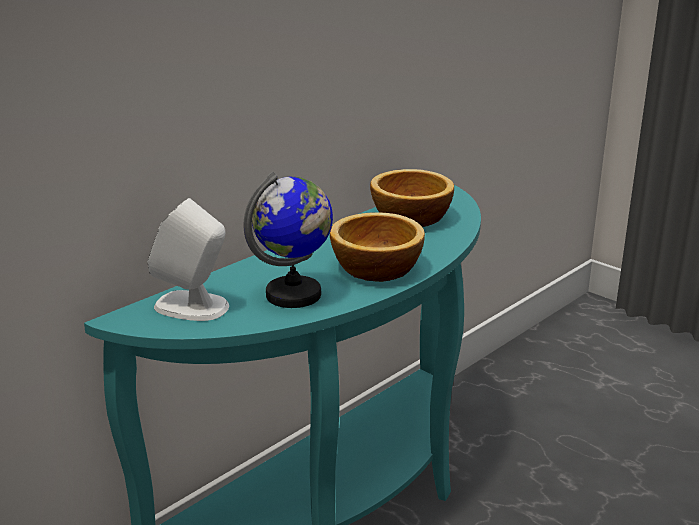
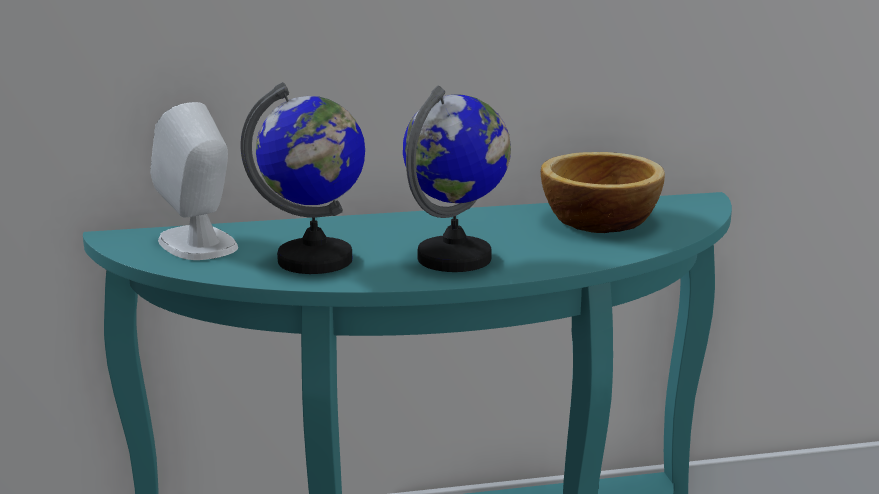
camera: 35 degrees right, 5 degrees down
bowl [330,212,425,282] -> globe [403,86,511,272]

